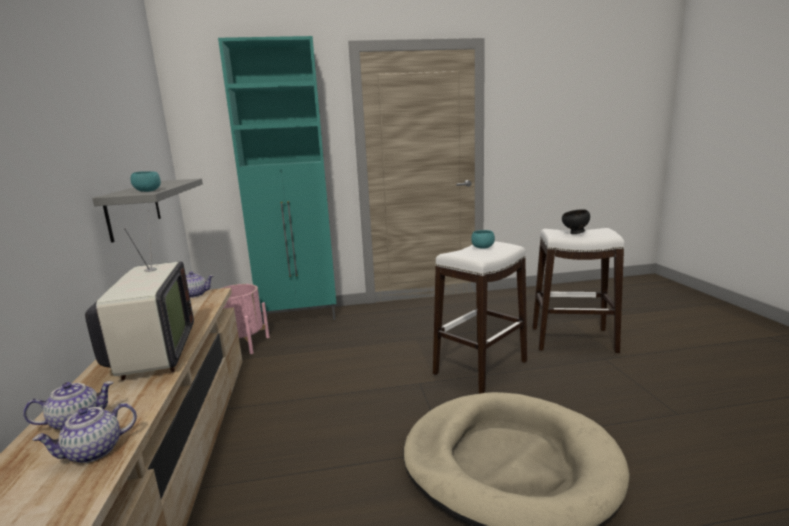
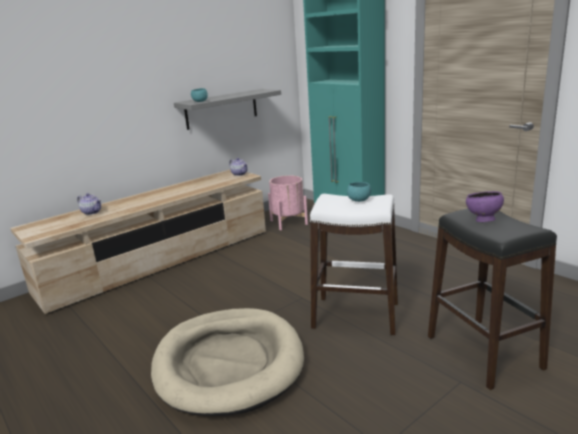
camera: 60 degrees right, 5 degrees up
teapot [33,403,137,463] -> none
television [85,210,194,381] -> none
white stool [532,228,624,353] -> black stool [428,208,557,390]
black bowl [562,209,590,234] -> purple bowl [466,191,504,222]

